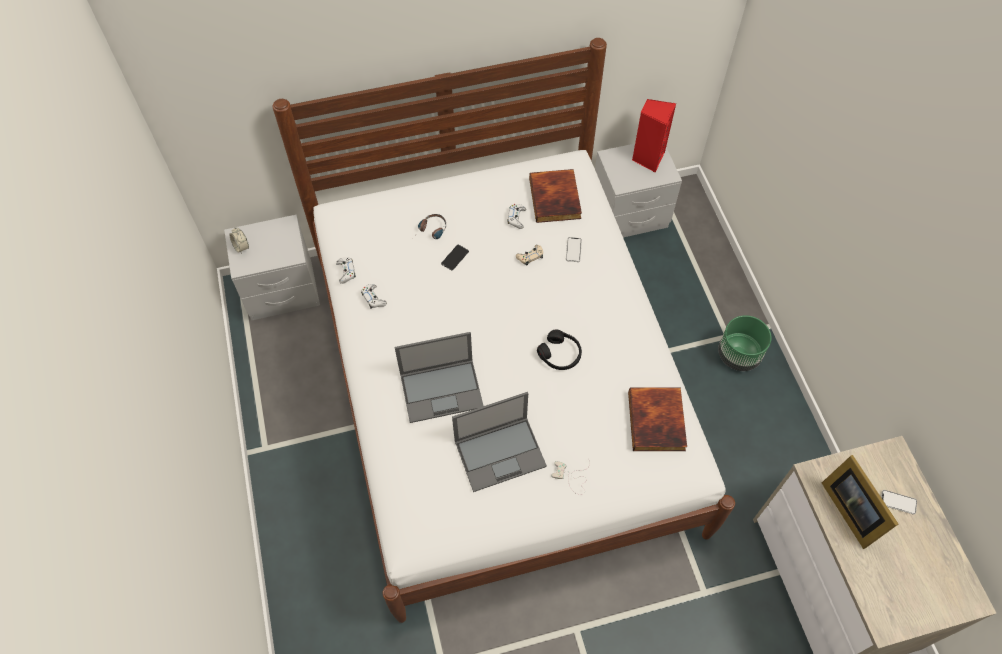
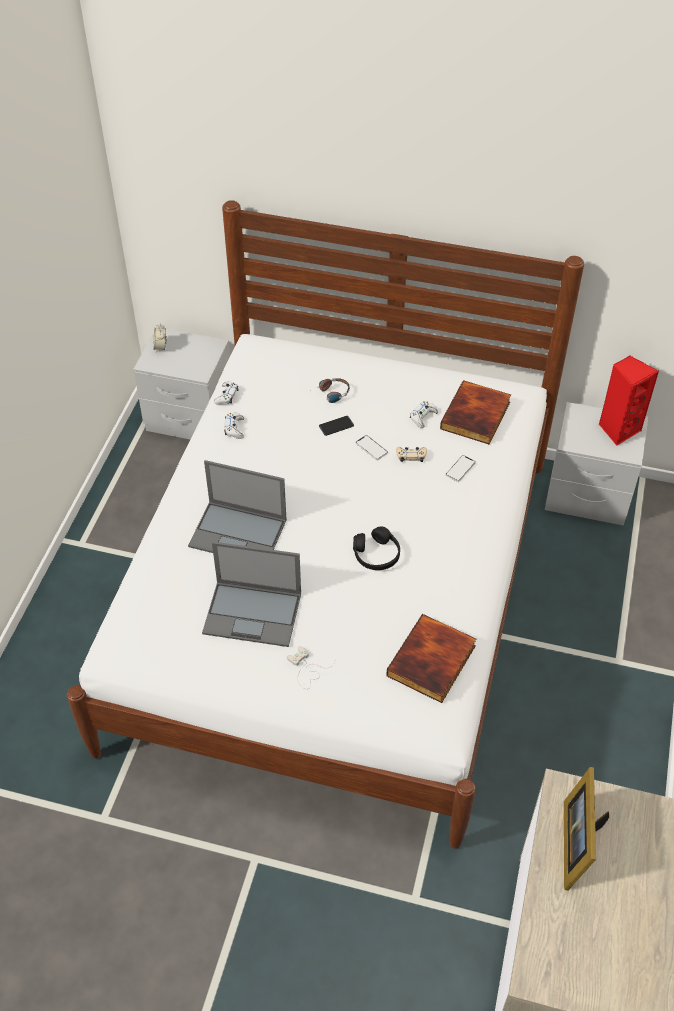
camera: 30 degrees right, 10 degrees down
green planter [718,315,772,371] -> none
phone [881,490,917,515] -> phone moved to [355,435,388,460]

